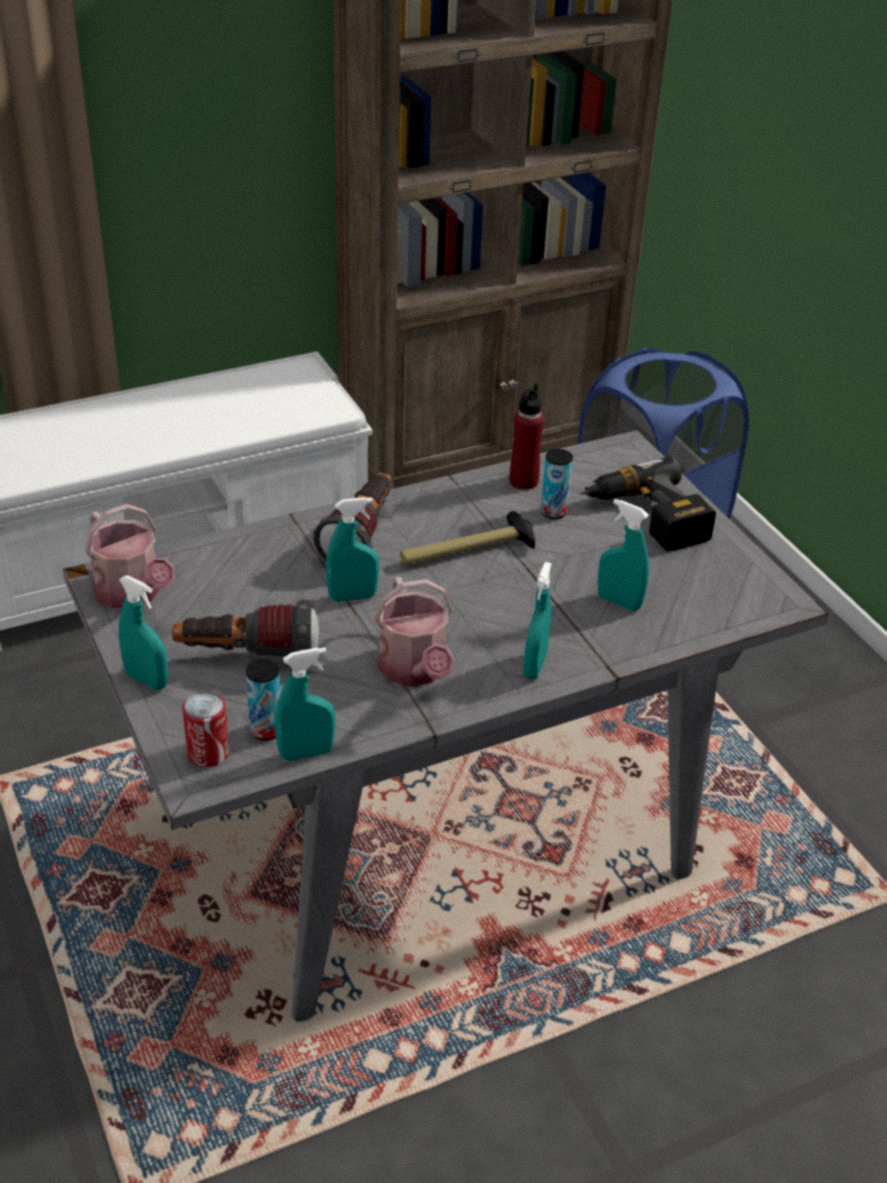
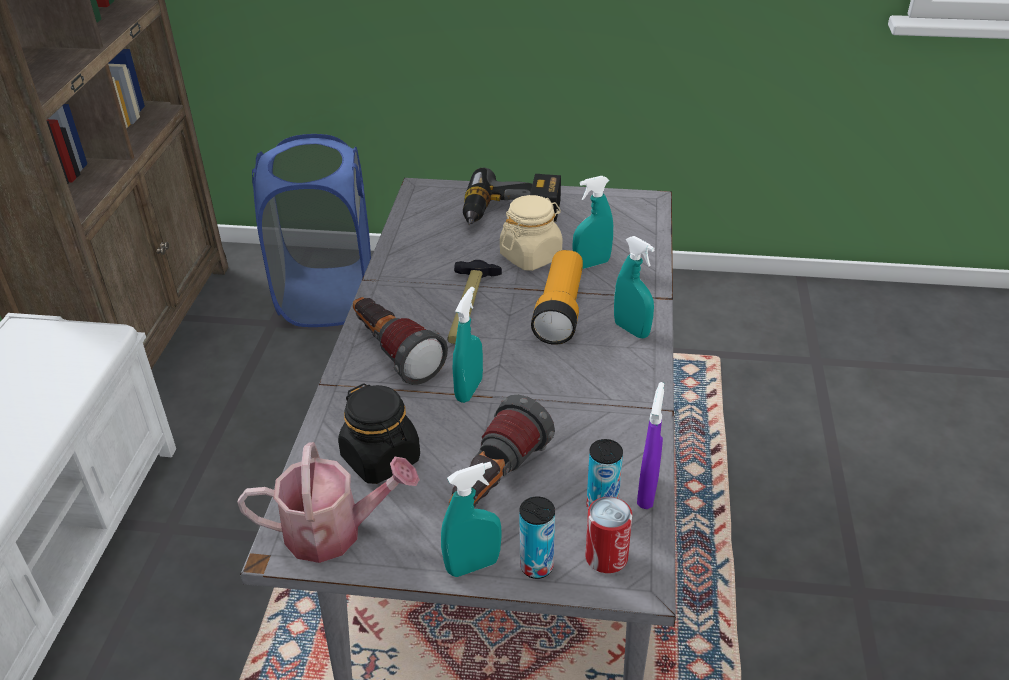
camera: 55 degrees left, 0 degrees up
turquoise spray bottle [275,647,335,761] -> purple spray bottle [637,382,664,509]
watering can [374,577,455,687] -> none
red bottle [509,383,544,490] -> none
can [541,449,573,519] -> can moved to [520,496,555,579]
none -> black jar [338,383,420,484]
none -> beige jar [500,195,562,271]
none -> flashlight [531,250,583,345]

